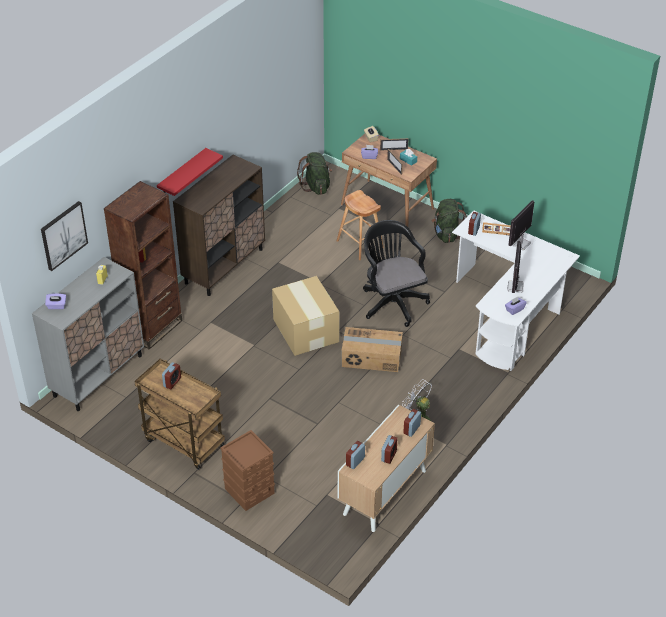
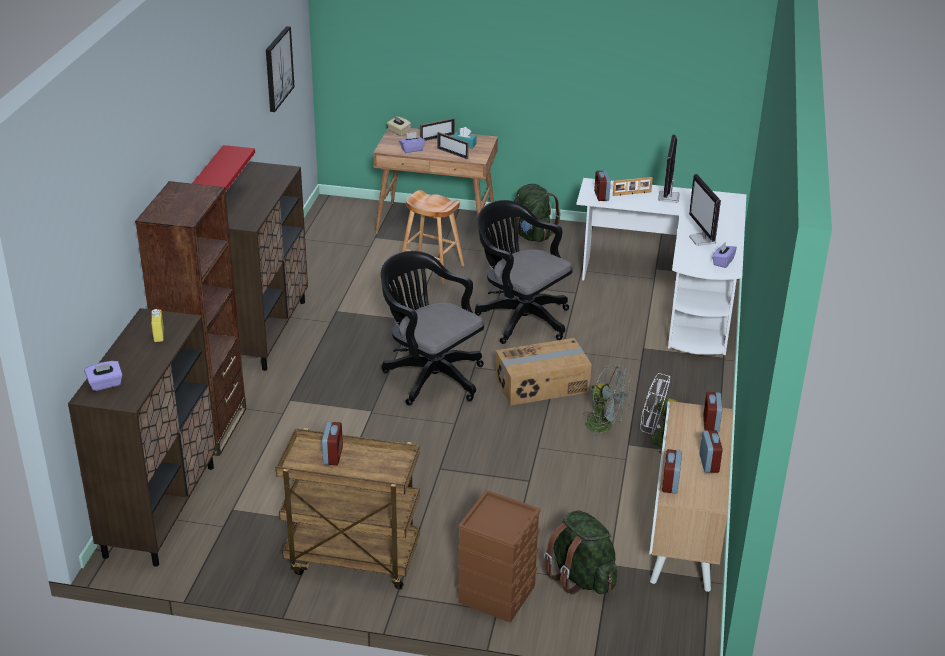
camera: 25 degrees left, 10 degrees down
grey cabinet [32,257,144,411] -> brown cabinet [68,308,217,567]
picture [41,201,88,271] -> picture moved to [266,26,294,112]
cardboard box [272,276,339,356] -> black office chair [381,251,484,405]
green backpack [297,152,332,195] -> green backpack moved to [544,510,617,594]
none -> grey fan [583,364,633,440]

